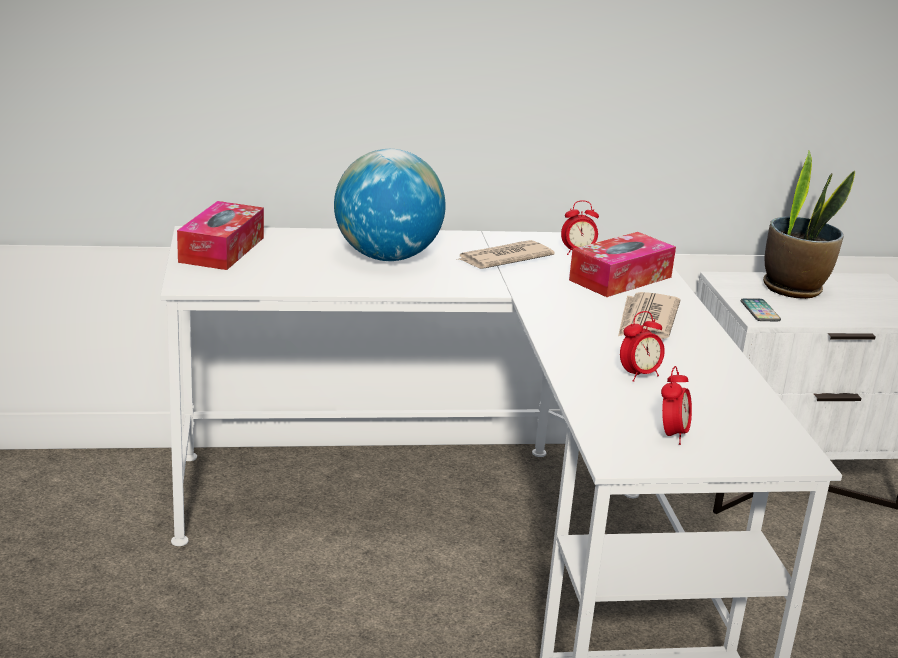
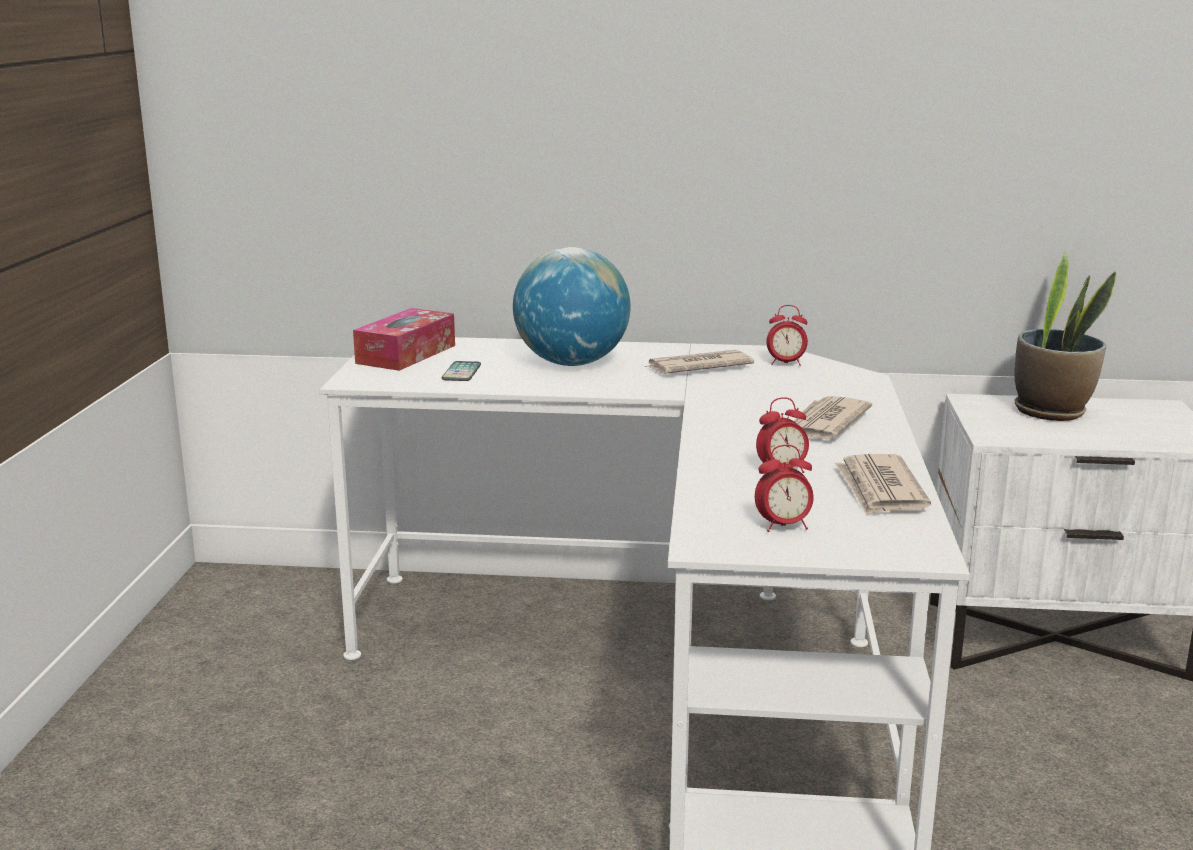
camera: 15 degrees right, 5 degrees down
tissue box [569,232,676,297] -> none
alarm clock [661,366,692,445] -> alarm clock turned 45 degrees clockwise [755,445,814,532]
phone [741,298,781,321] -> phone moved to [442,361,481,381]
none -> newspaper [835,454,931,516]

